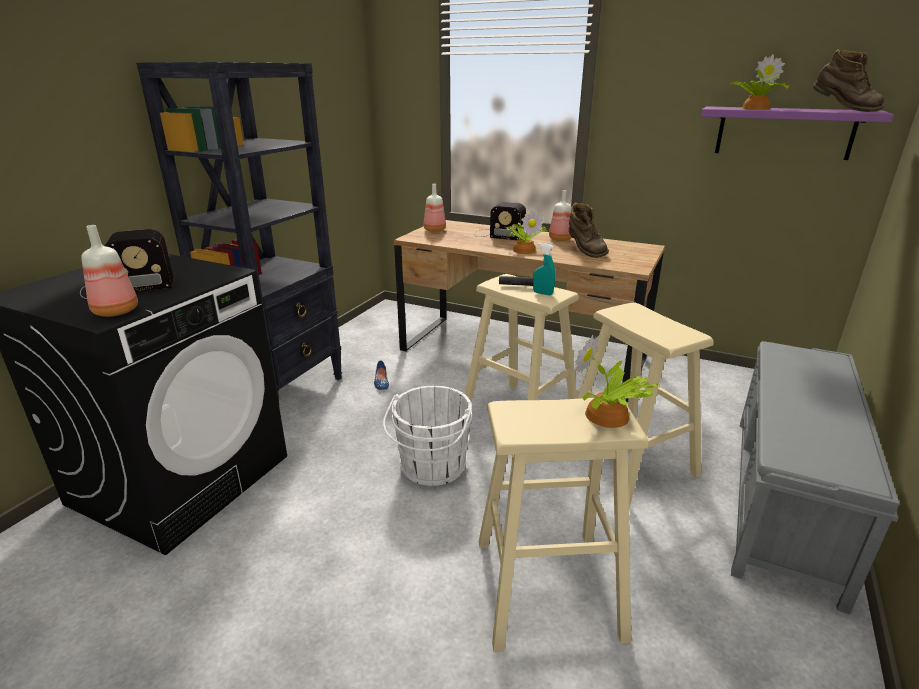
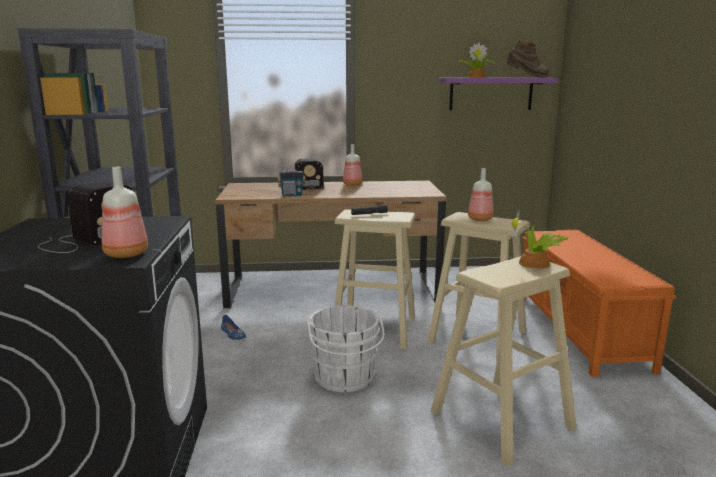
camera: 30 degrees left, 10 degrees down
bottle [424,183,446,232] -> bottle moved to [468,168,494,221]
potted plant [506,211,548,254] -> none
turquoise spray bottle [533,243,555,296] -> none
brown boot [569,203,609,258] -> none
grey bench [731,341,900,614] -> orange bench [522,230,676,377]
none -> radio [277,159,306,197]

